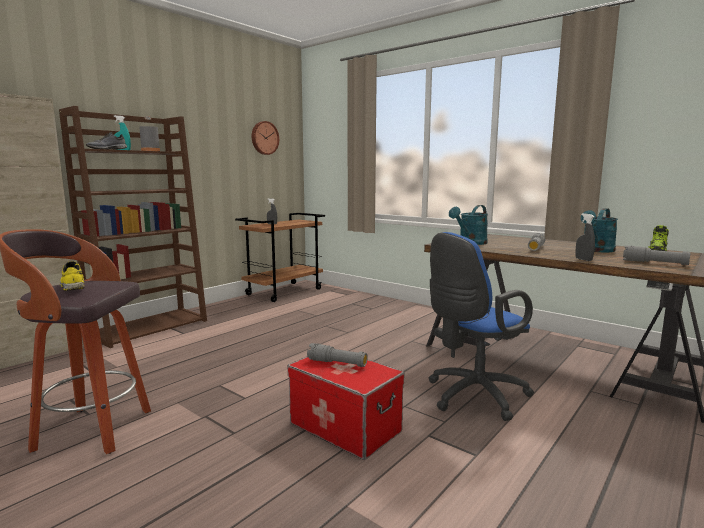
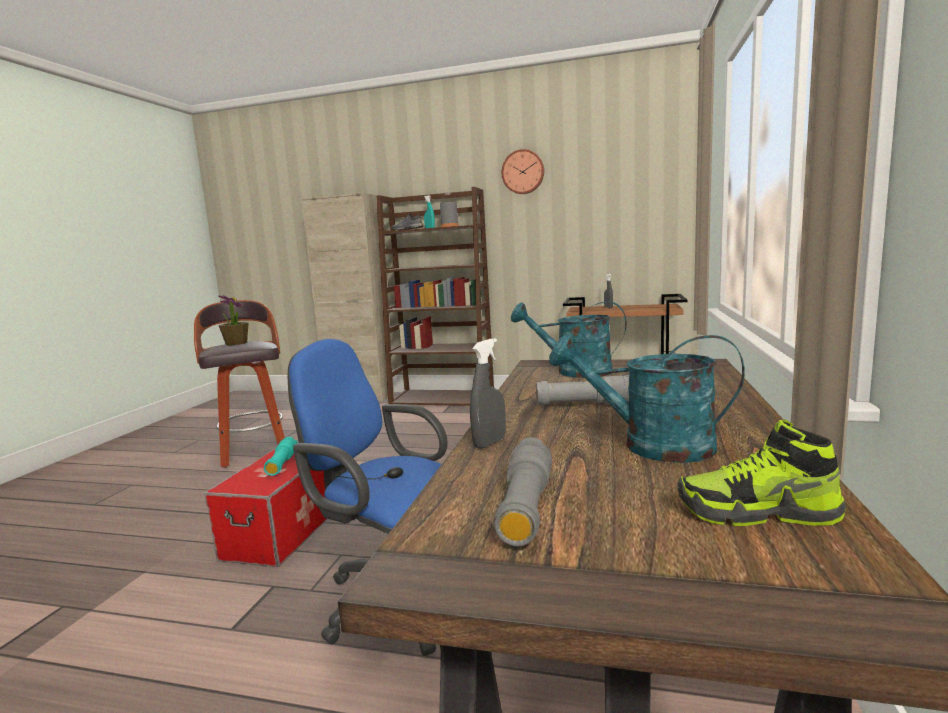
camera: 65 degrees right, 0 degrees up
yellow shoe [60,261,85,291] -> potted plant [218,295,248,345]
wall clock [252,121,279,155] -> wall clock moved to [502,149,544,194]
grey flashlight [307,343,368,367] -> turquoise flashlight [264,437,298,476]

